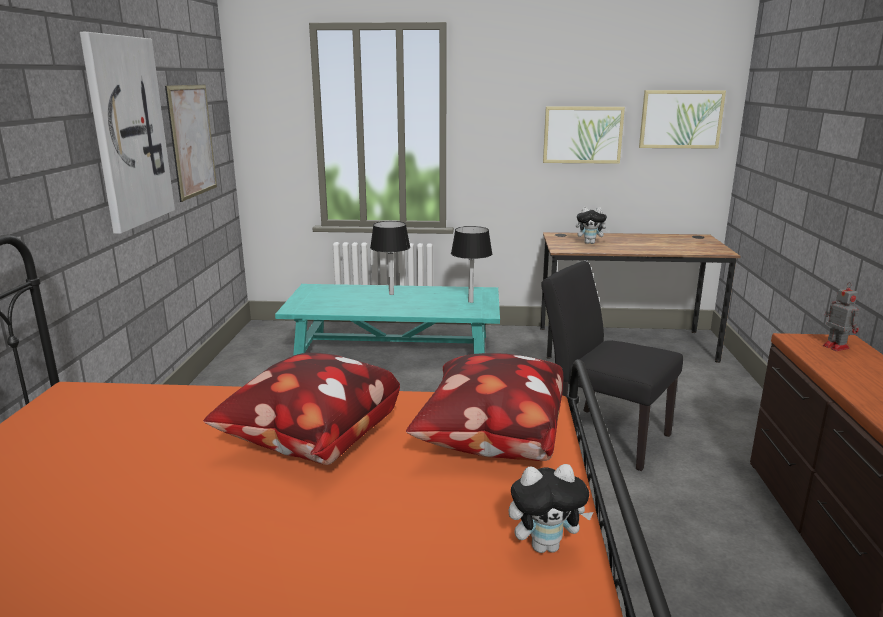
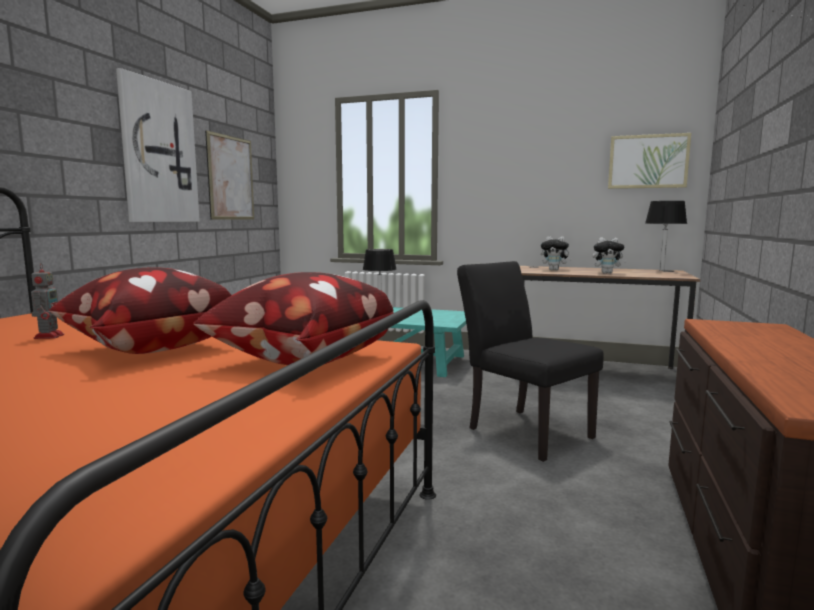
camera: 15 degrees right, 10 degrees down
black table lamp [451,226,492,303] -> black table lamp moved to [645,201,687,271]
plush toy [509,464,594,553] -> plush toy moved to [593,237,627,274]
picture [543,106,625,164] -> none
toy robot [823,282,859,351] -> toy robot moved to [31,263,64,339]

